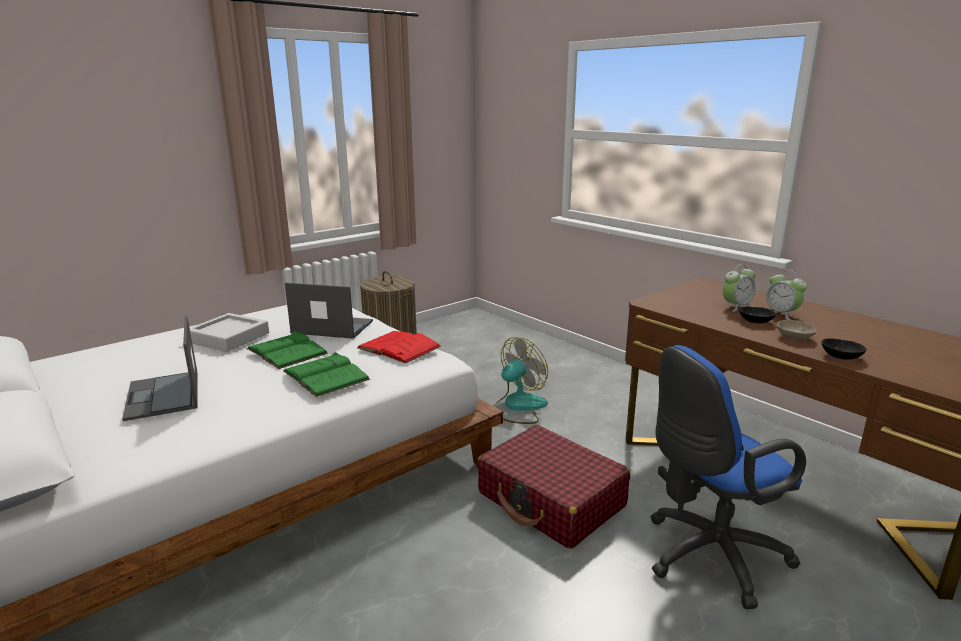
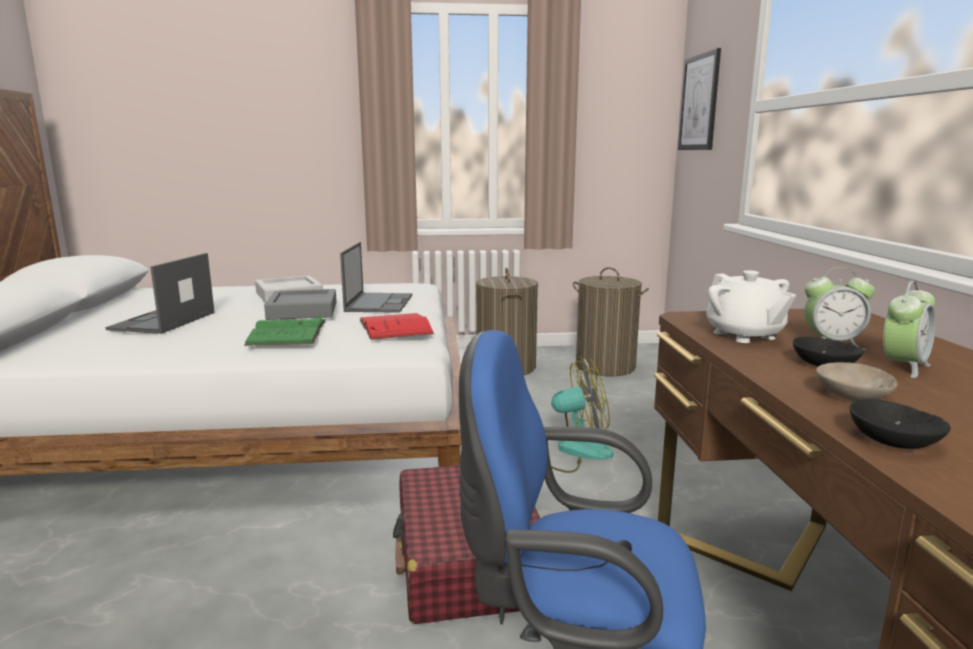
camera: 35 degrees right, 5 degrees down
green book [247,331,328,369] -> grey tray [264,289,337,320]
laptop [285,282,373,339] -> laptop turned 45 degrees clockwise [340,242,412,313]
alarm clock [766,270,807,320] -> alarm clock turned 135 degrees counterclockwise [883,281,936,378]
none -> laundry basket [573,267,649,376]
none -> picture [678,48,721,150]
none -> white teapot [706,270,796,343]

